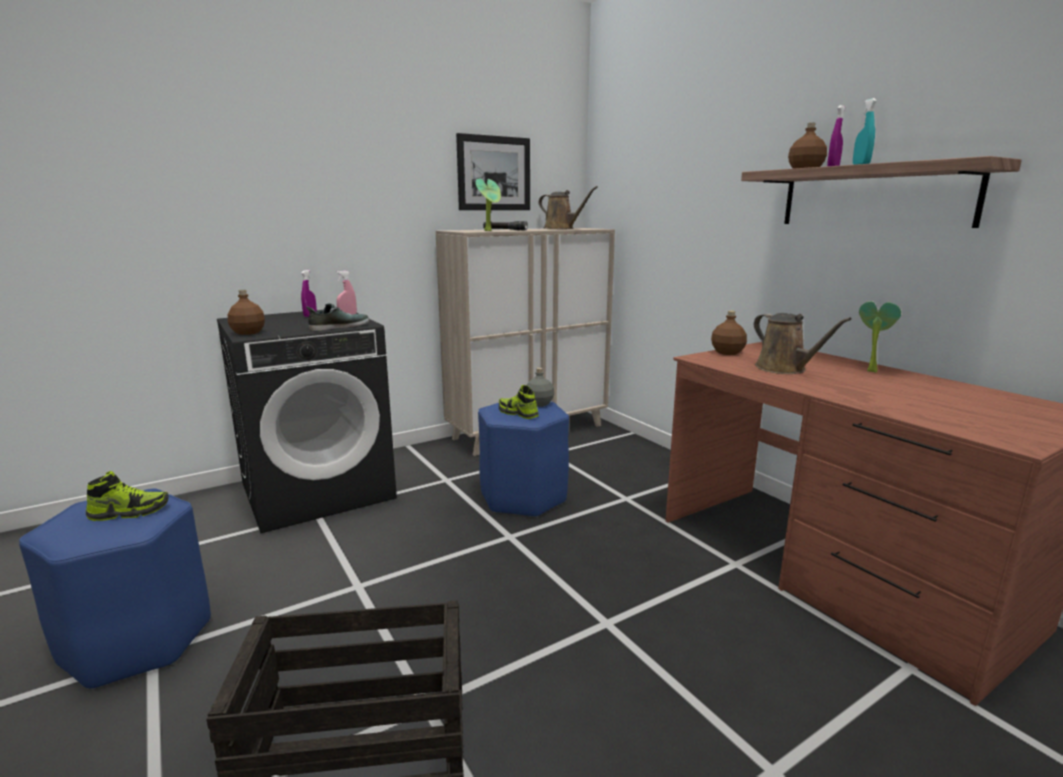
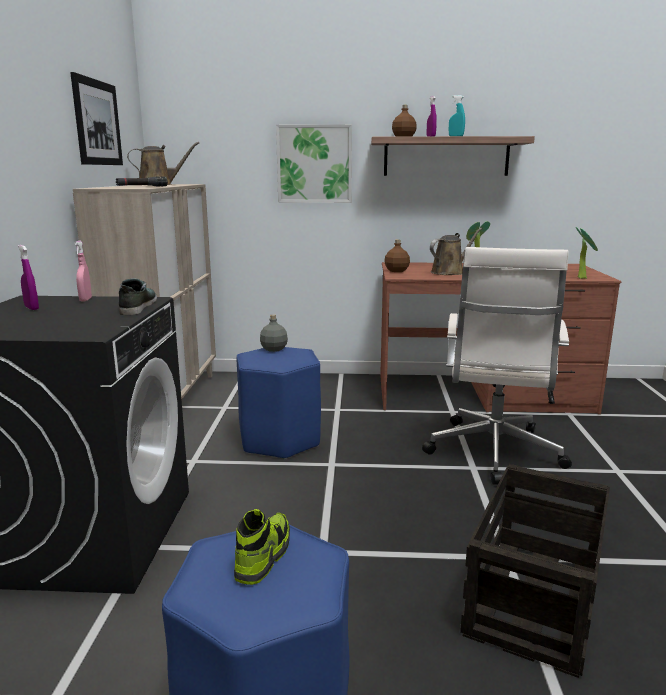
camera: 55 degrees left, 0 degrees up
brown bottle [228,290,265,335] -> none
potted plant [475,178,501,231] -> potted plant moved to [576,227,598,279]
shoe [499,385,539,419] -> none
brown watering can [754,313,852,374] -> brown watering can turned 45 degrees counterclockwise [430,228,482,275]
none -> picture [276,124,352,203]
none -> white office chair [422,247,572,485]

